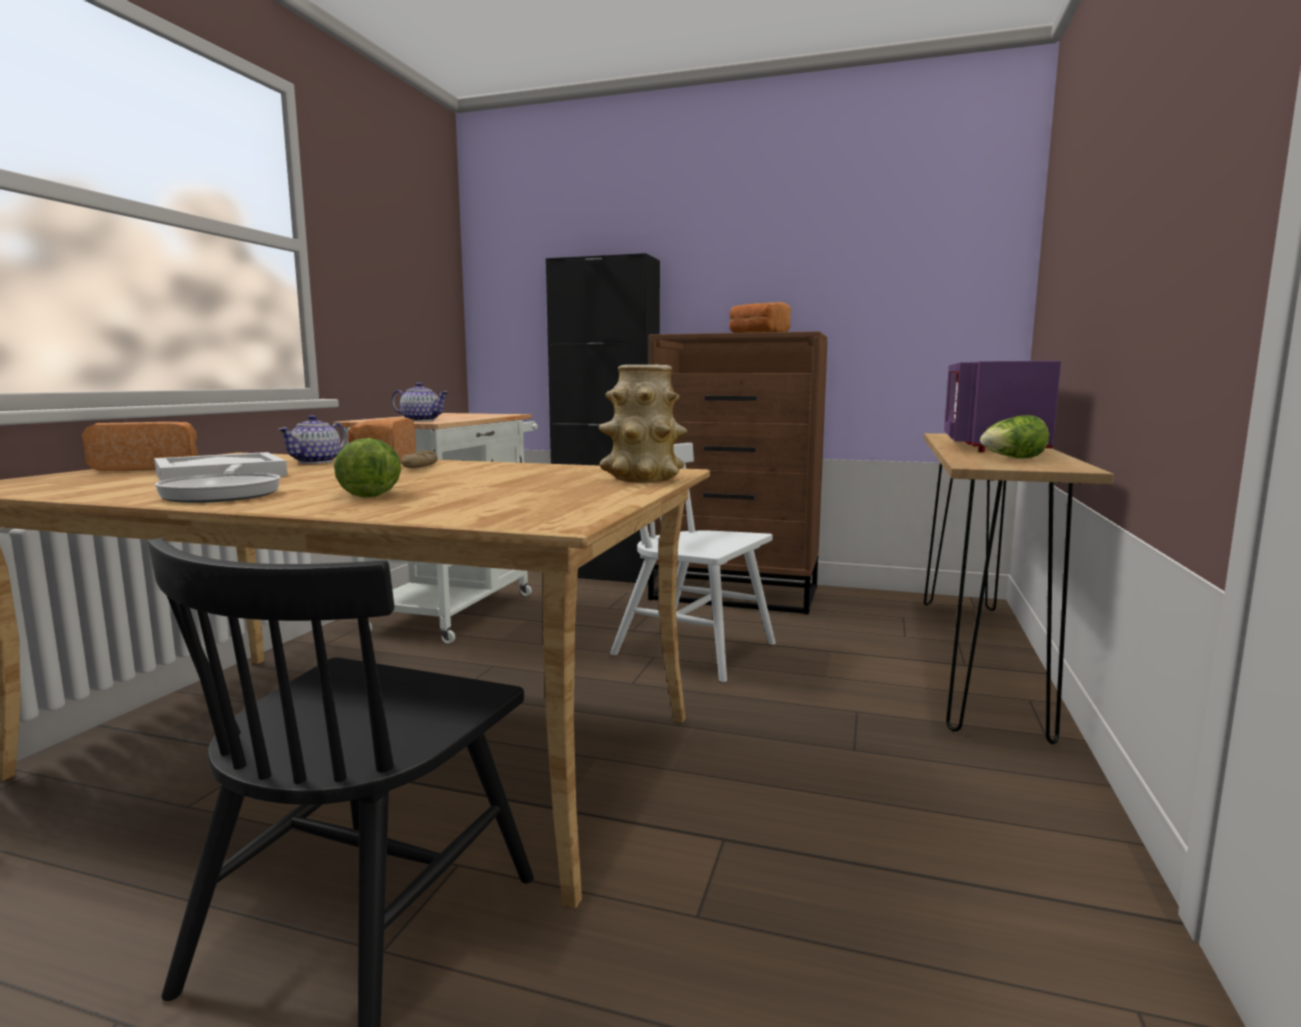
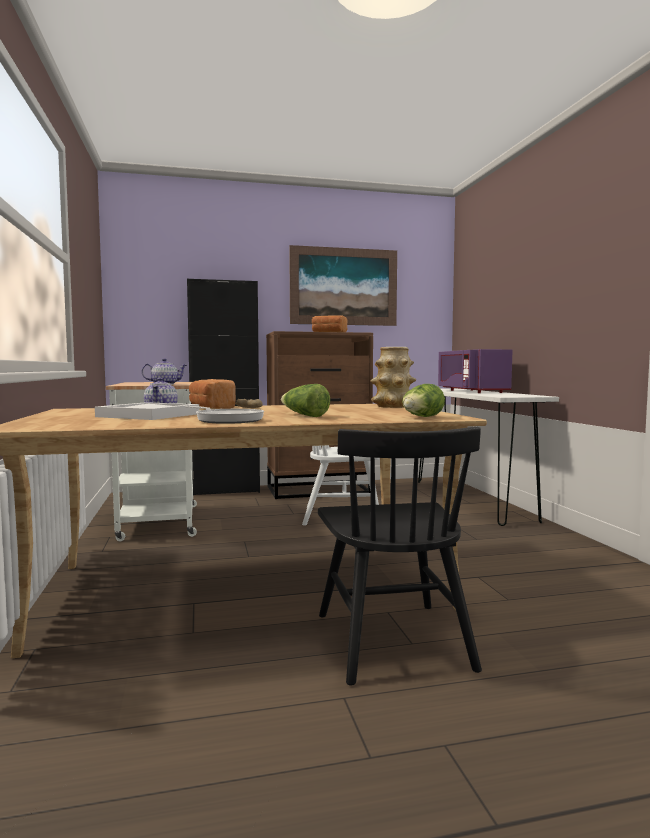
camera: 30 degrees left, 5 degrees down
bread [82,422,198,471] -> none
brown console table [924,433,1114,744] -> white console table [418,388,559,526]
lettuce [980,415,1049,458] -> lettuce moved to [402,384,445,417]
none -> picture [289,245,397,326]

